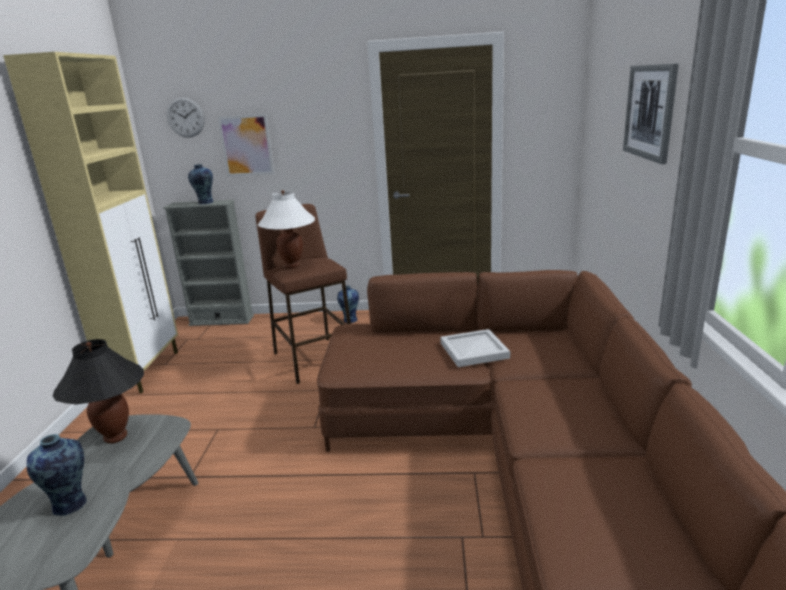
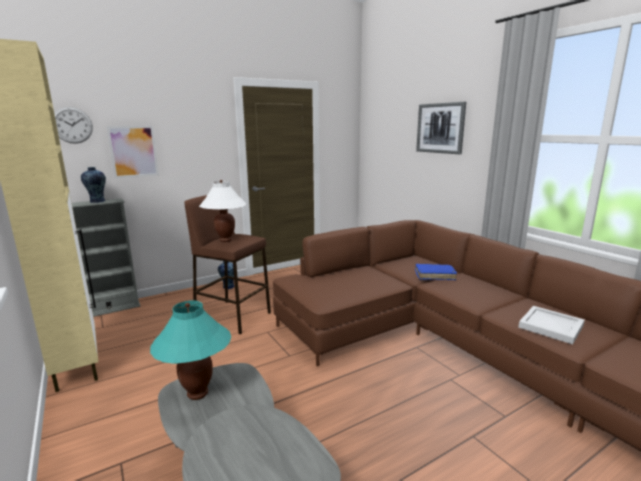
camera: 35 degrees left, 5 degrees down
vase [27,434,87,516] -> none
black table lamp [53,339,144,444] -> turquoise table lamp [150,300,231,400]
white tray [440,329,510,367] -> white tray moved to [518,306,585,345]
none -> blue book [415,264,457,280]

